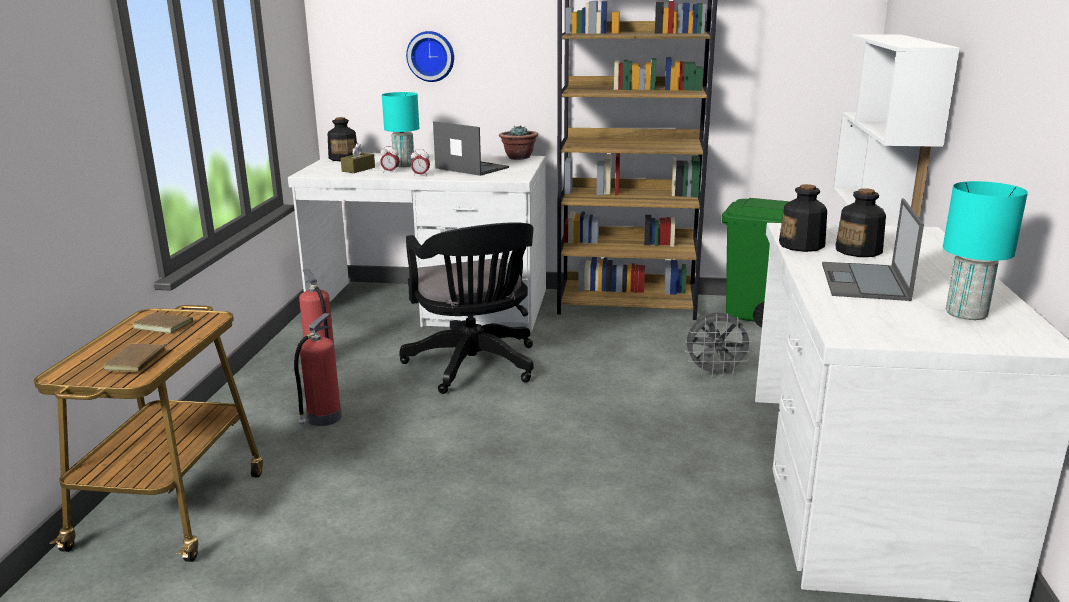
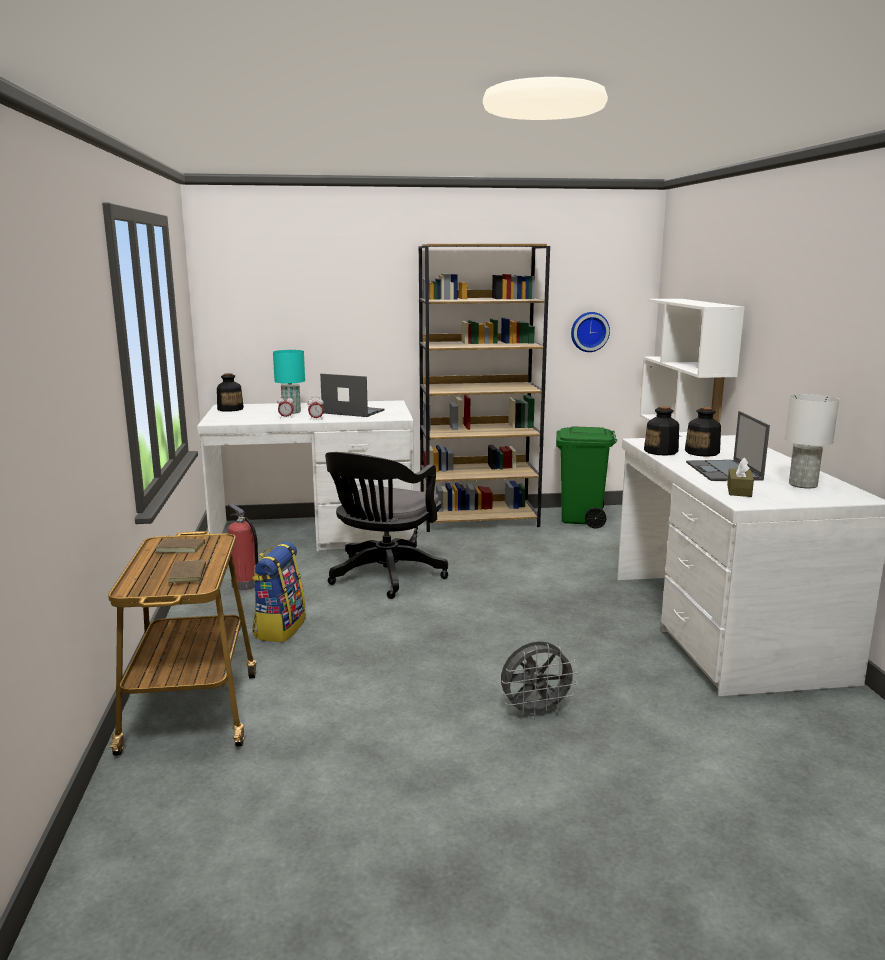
camera: 15 degrees left, 5 degrees down
fire extinguisher [294,313,342,429] -> backpack [252,542,305,642]
brown tissue box [341,143,375,173] -> brown tissue box moved to [727,458,754,497]
black office chair [399,222,534,394] -> black office chair turned 60 degrees clockwise [325,452,448,599]
wall clock [406,31,454,82] -> wall clock moved to [571,312,610,352]
potted plant [499,125,538,160] -> none
grey fan [685,313,754,377] -> grey fan moved to [501,641,578,719]
turquoise table lamp [943,181,1028,320] -> white table lamp [785,394,839,488]

